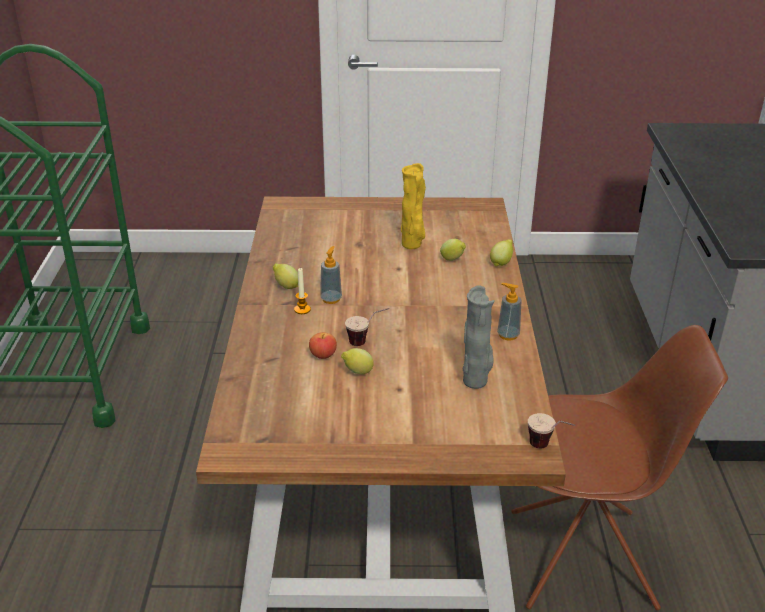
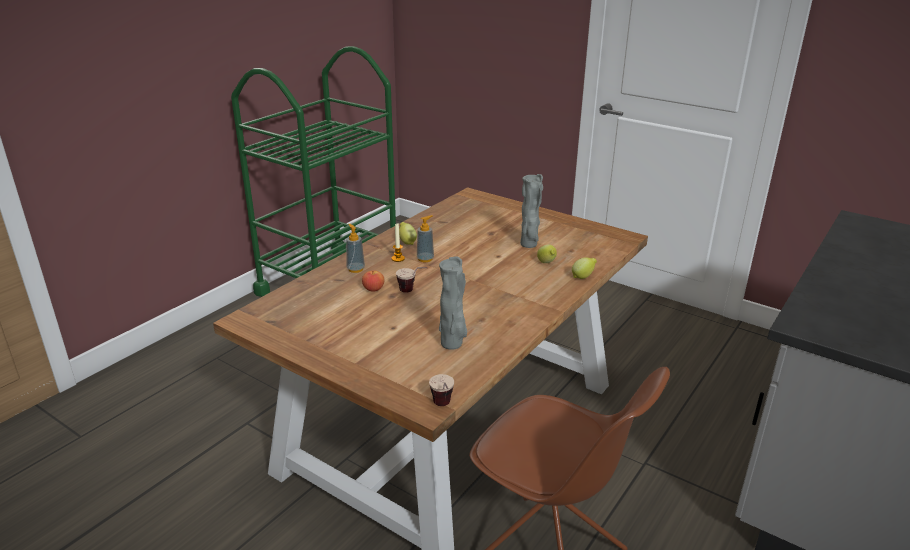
camera: 35 degrees right, 5 degrees down
lemon [341,348,374,375] -> none
yellow vase [401,163,426,249] -> grey vase [520,174,543,248]
soap dispenser [497,283,522,341] -> soap dispenser moved to [346,224,365,273]

